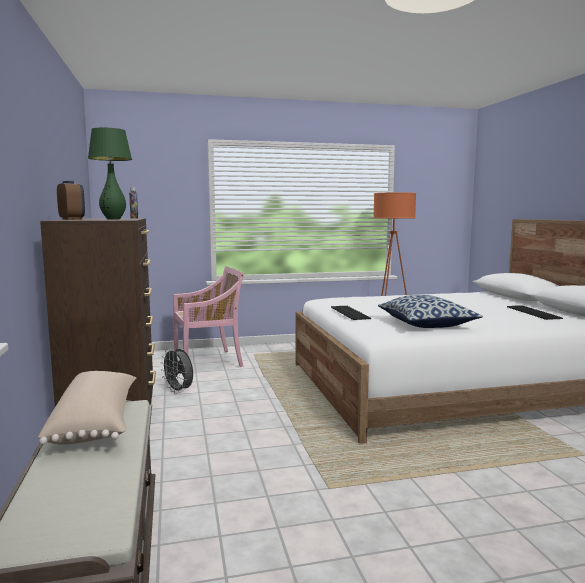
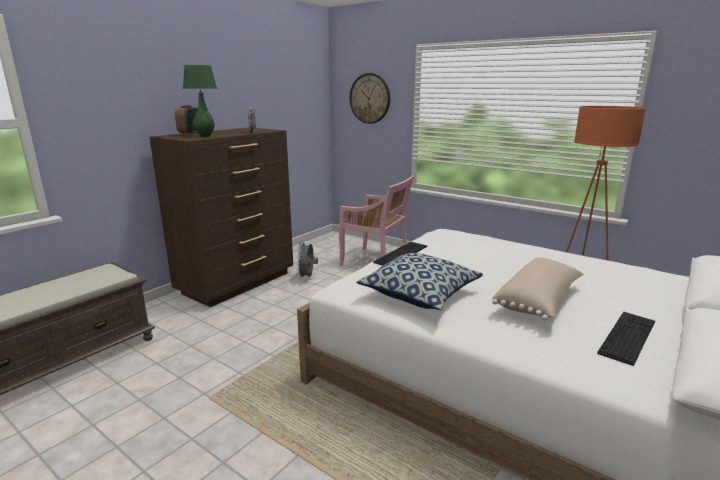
camera: 50 degrees right, 10 degrees up
beige pillow [38,371,136,445] -> beige pillow moved to [492,257,583,321]
none -> wall clock [350,73,390,124]

